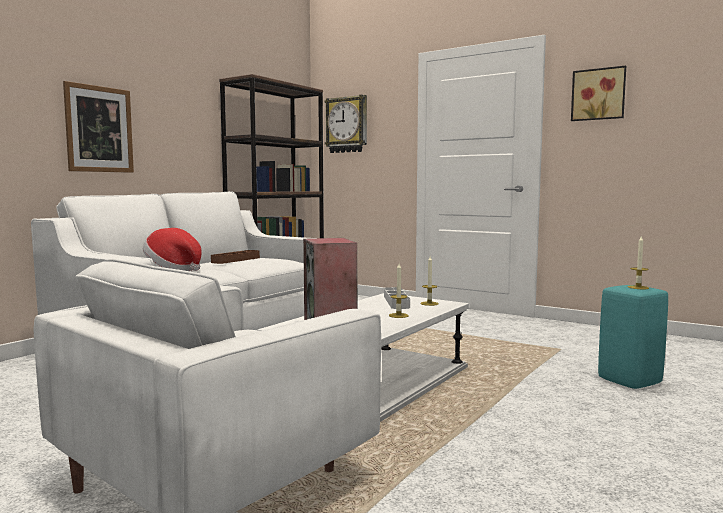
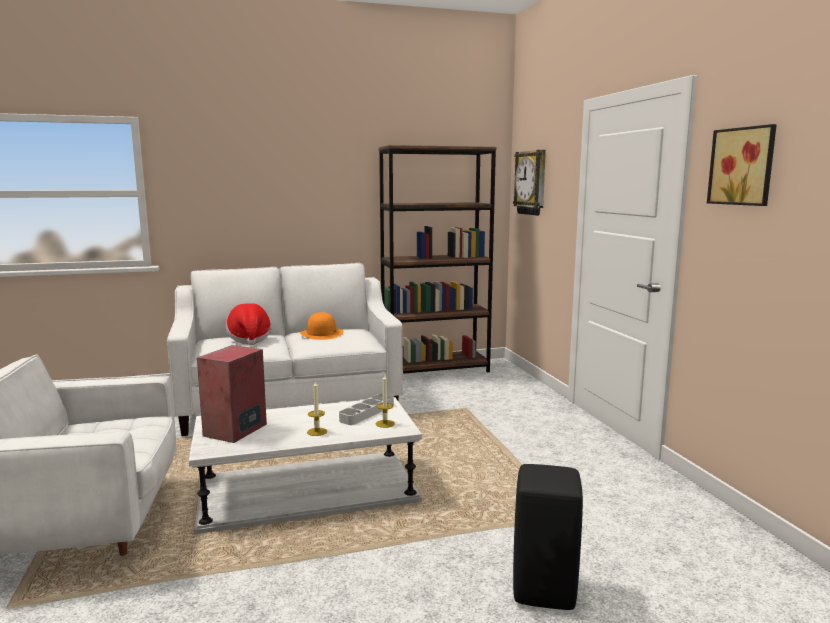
camera: 40 degrees right, 5 degrees up
picture [63,81,134,173] -> none
brown tray [211,250,260,264] -> orange hat [300,312,344,340]
turquoise stool [598,285,668,389] -> black stool [513,464,583,610]
candle [628,235,649,289] -> none

